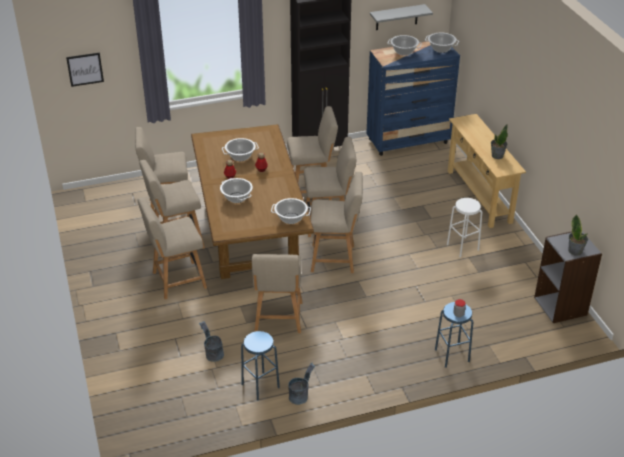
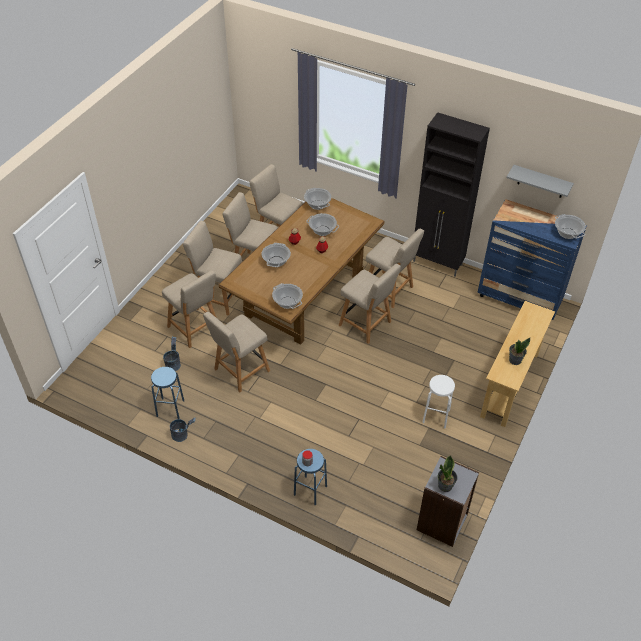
camera: 45 degrees right, 10 degrees up
picture [66,52,104,87] -> none
beige chair [311,172,363,273] -> beige chair moved to [162,270,217,348]
cooking pot [388,35,422,56] -> cooking pot moved to [304,188,331,210]

